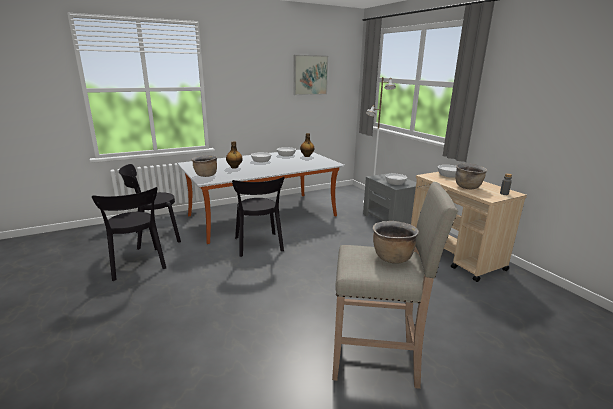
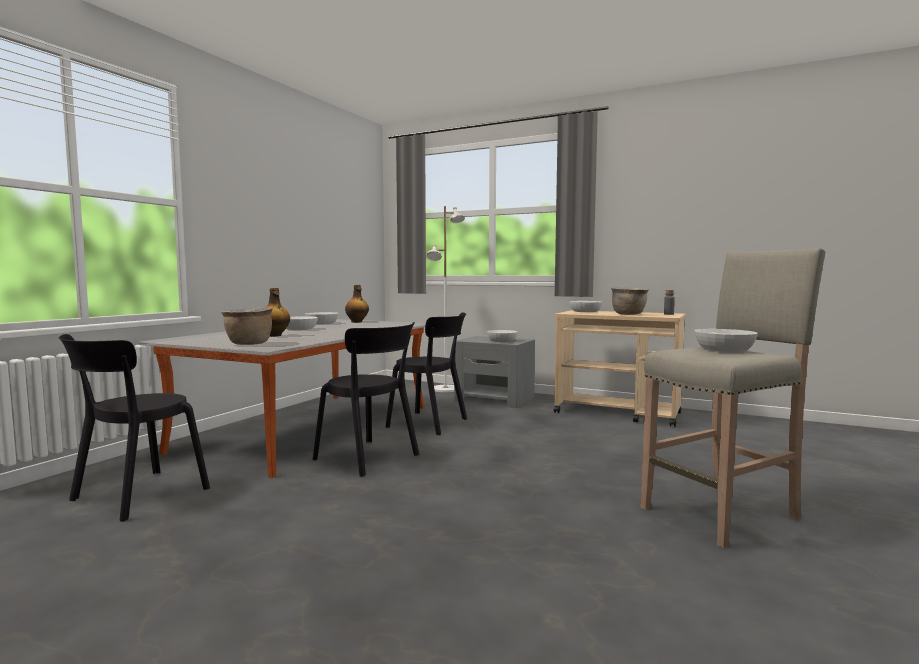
camera: 35 degrees left, 15 degrees down
black chair [92,187,166,281] -> black chair moved to [385,312,467,435]
picture [294,55,328,95] -> none
brown cooking pot [373,221,419,264] -> white bowl [694,329,758,352]

